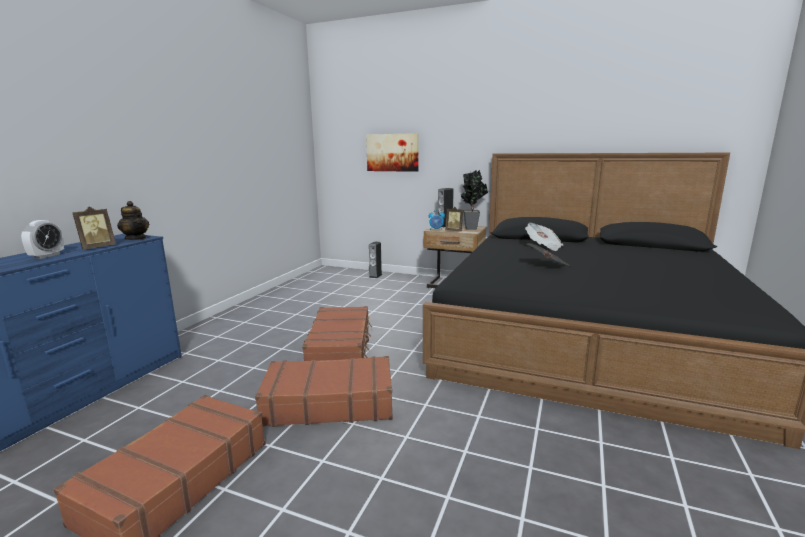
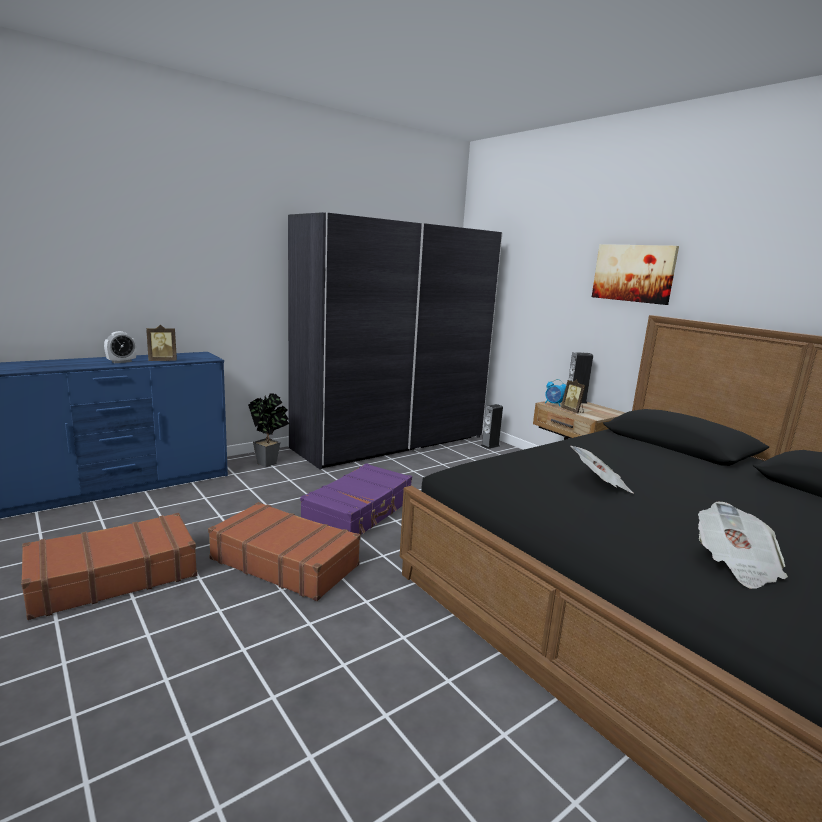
camera: 30 degrees right, 0 degrees up
teapot [117,201,149,240] -> none
brown suitcase [302,306,372,361] -> purple suitcase [300,463,412,535]
picture [366,133,419,172] -> picture moved to [592,244,679,305]
potted plant [461,170,488,230] -> potted plant moved to [248,393,289,467]
newspaper [525,223,563,251] -> newspaper moved to [698,502,788,589]
none -> grey wardrobe [288,212,503,470]

